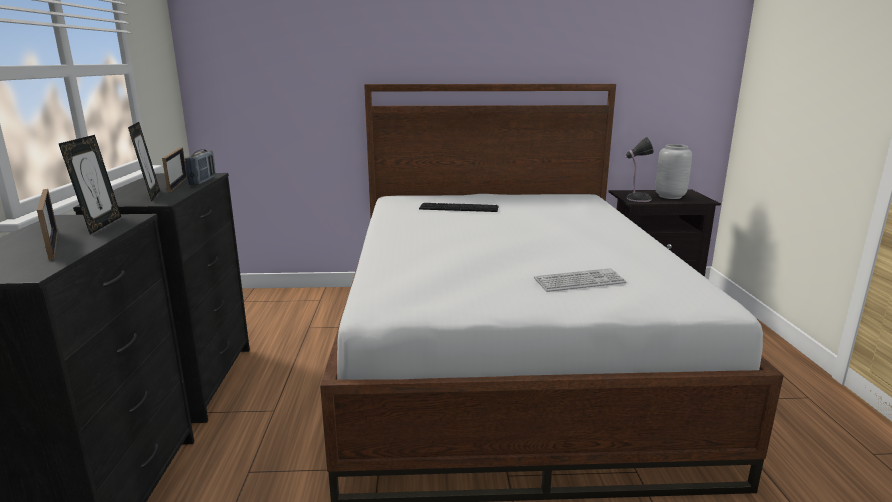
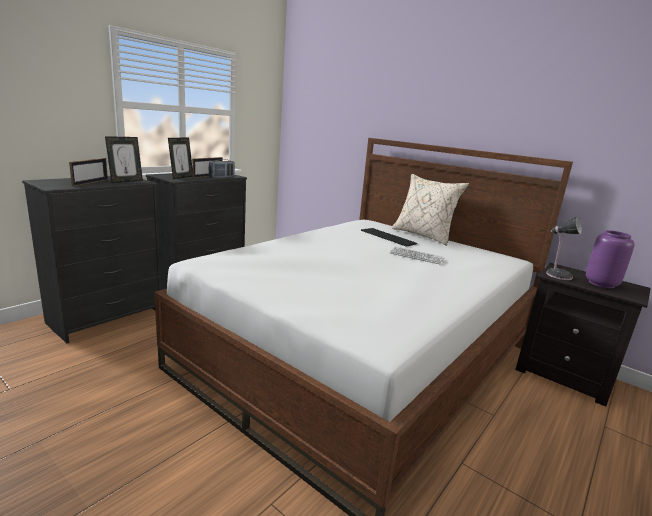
camera: 40 degrees right, 0 degrees up
keyboard [534,268,626,292] -> keyboard moved to [390,247,445,264]
grey vase [655,144,692,199] -> purple vase [586,230,635,288]
none -> beige pillow [392,174,469,246]

